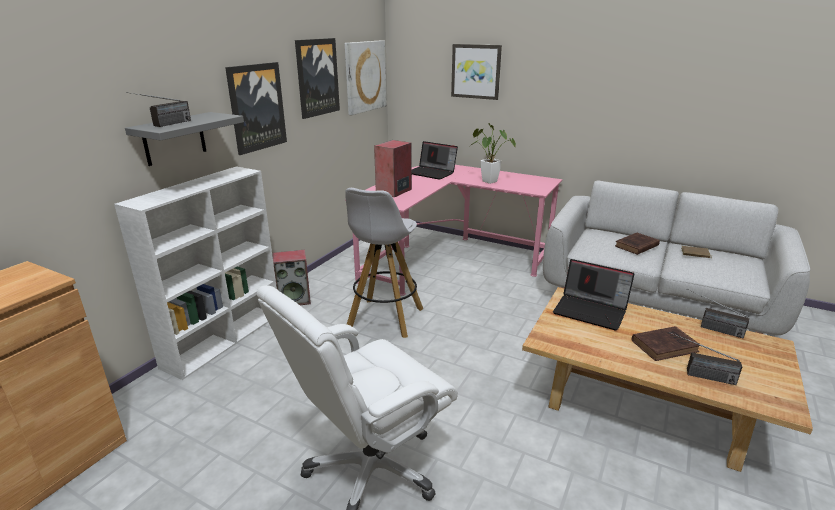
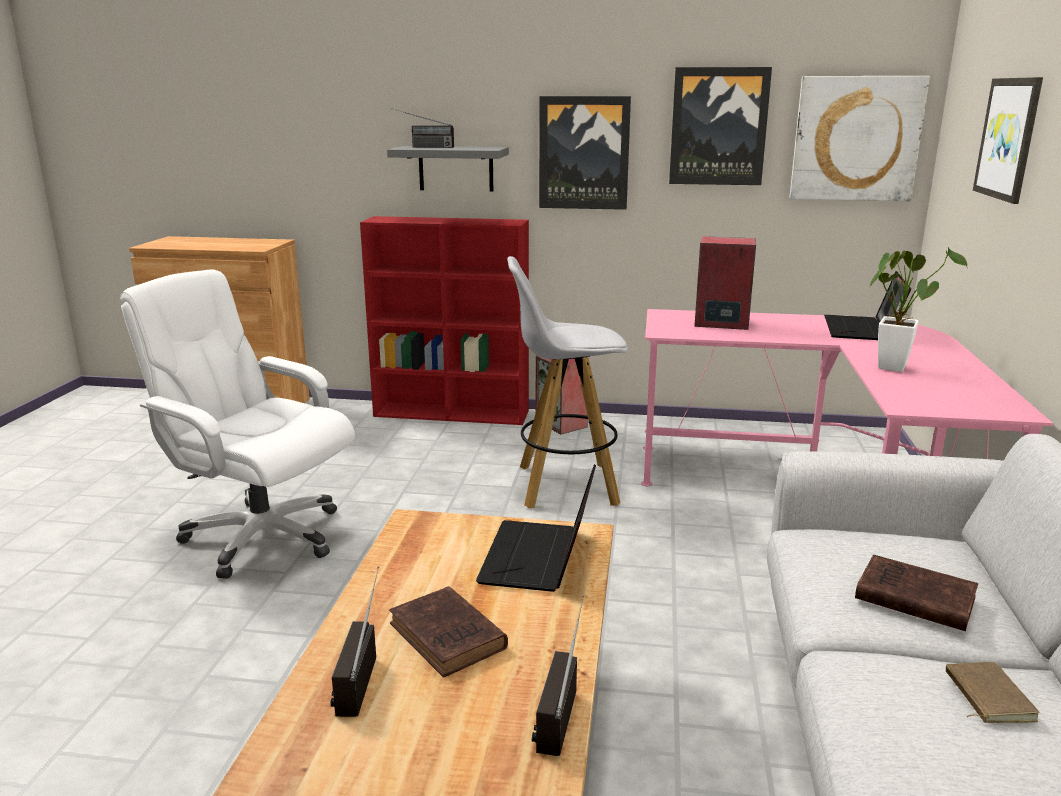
camera: 70 degrees right, 5 degrees down
white bookcase [114,167,277,380] -> red bookcase [360,216,529,425]

